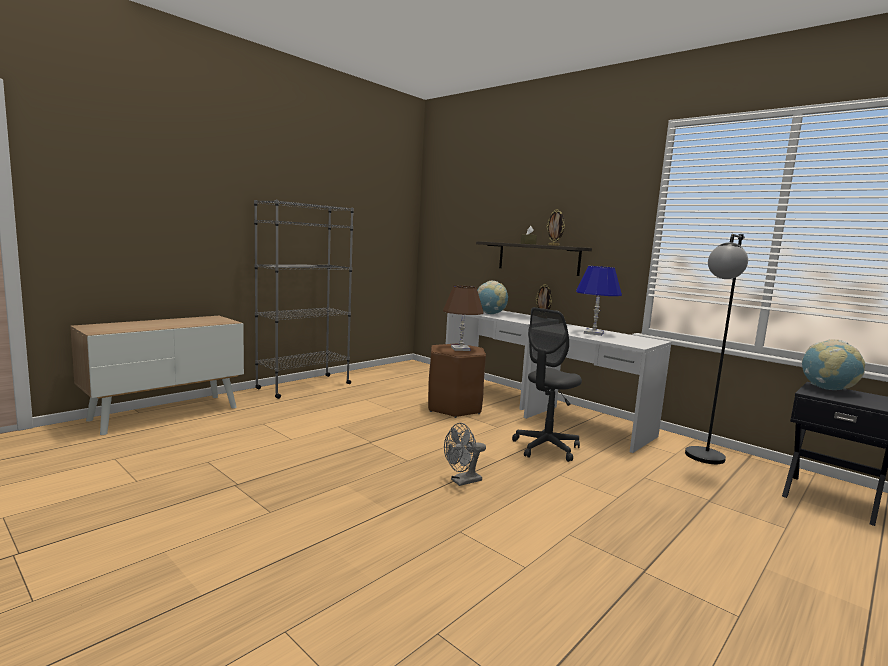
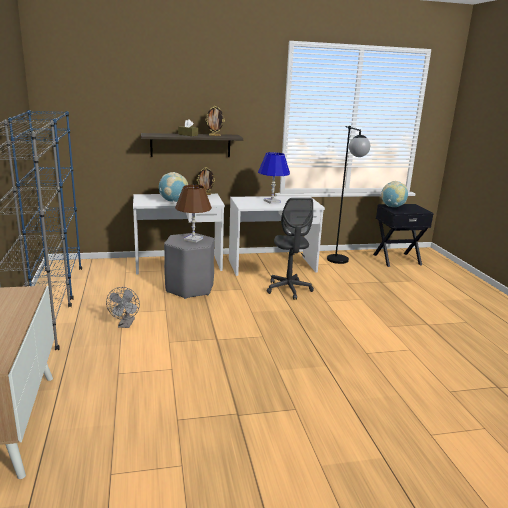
camera: 55 degrees left, 10 degrees up
brown stool [428,344,486,418] -> grey stool [164,233,214,299]
grey fan [444,423,486,486] -> grey fan moved to [106,287,140,328]
none -> blue bookcase [8,110,82,300]

